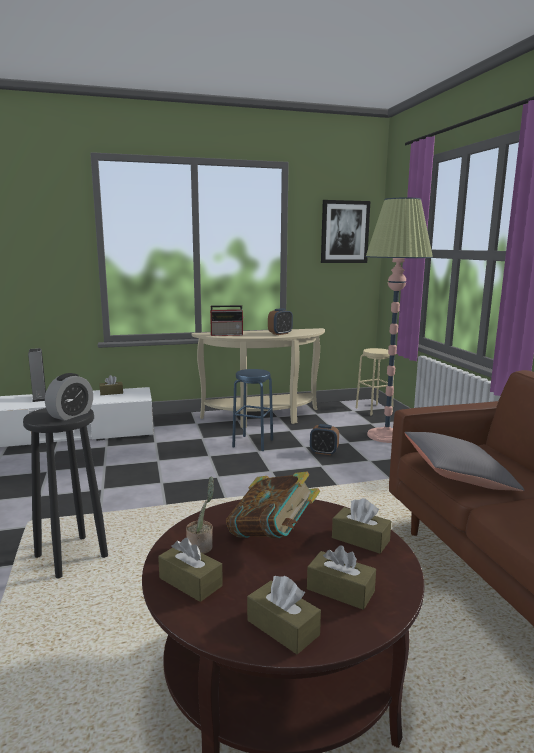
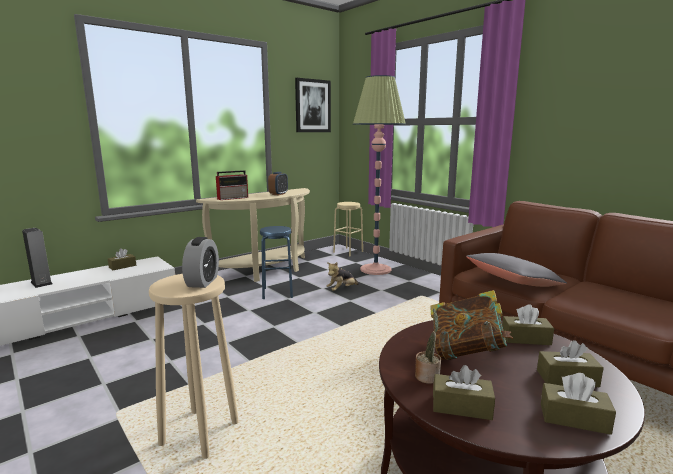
camera: 25 degrees left, 0 degrees up
black stool [23,408,108,578] -> beige stool [149,274,239,459]
alarm clock [310,424,339,455] -> plush toy [327,262,359,291]

